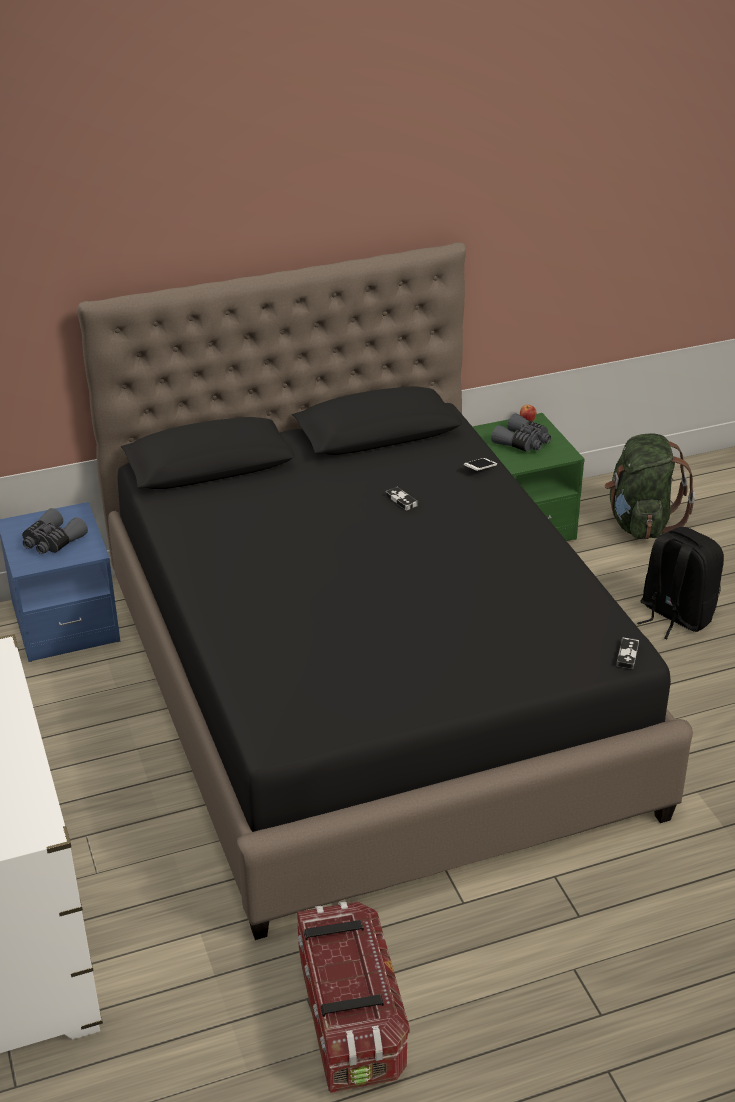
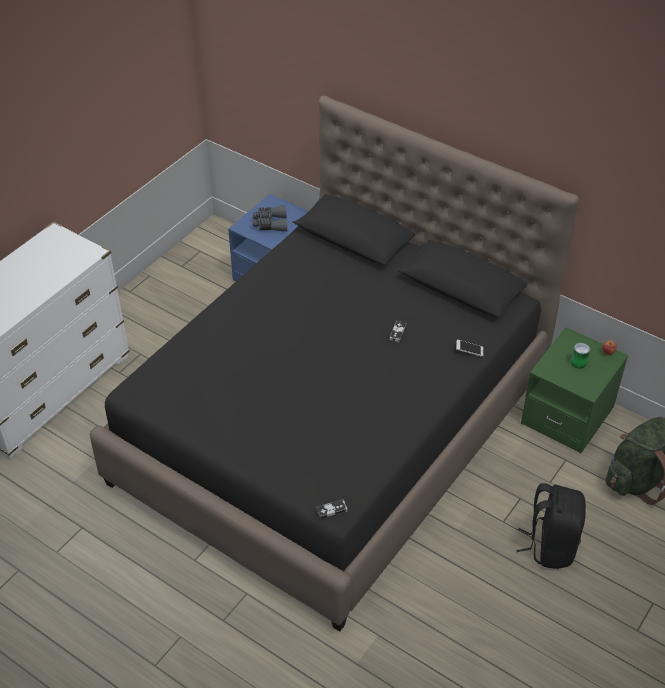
camera: 55 degrees right, 10 degrees up
storage box [297,901,410,1093] -> none
grey binoculars [491,413,551,452] -> can [571,343,590,369]

